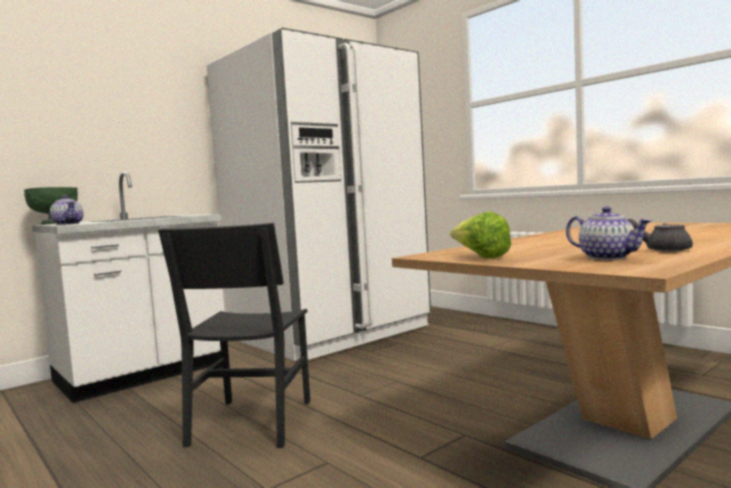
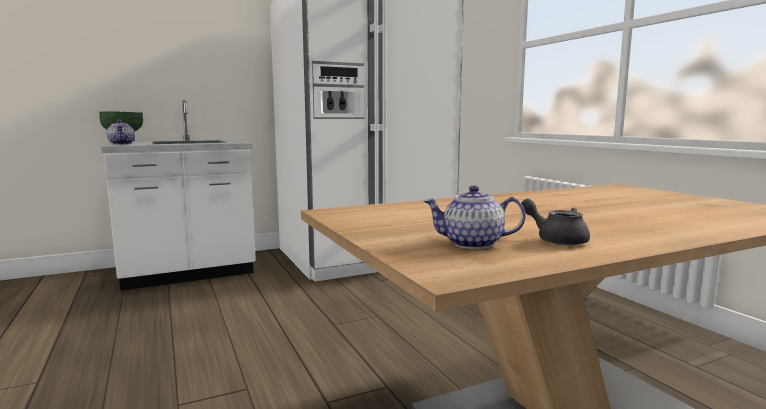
camera: 15 degrees right, 5 degrees up
black chair [158,223,310,448] -> none
lettuce [450,211,511,258] -> none
teapot [566,206,652,260] -> teapot turned 120 degrees clockwise [424,185,525,249]

